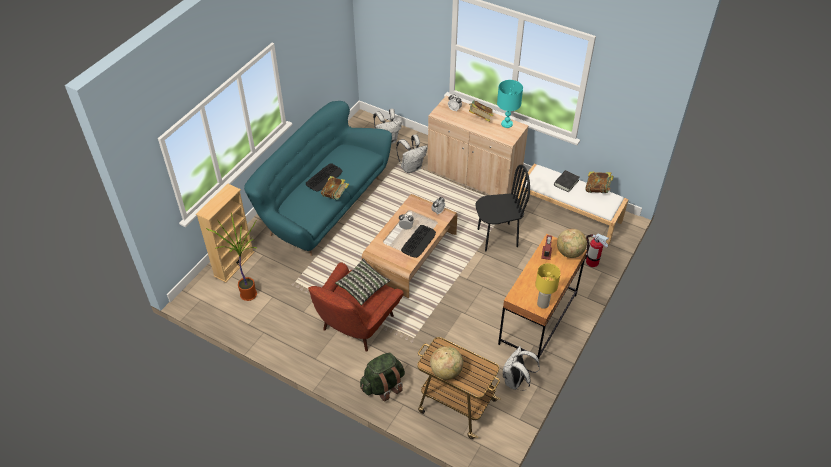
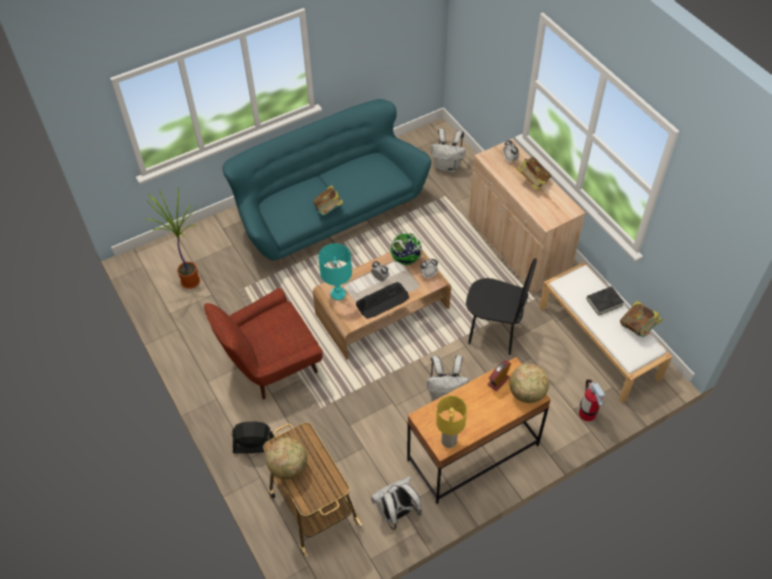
camera: 30 degrees right, 5 degrees up
beige bookcase [196,184,255,283] -> none
keyboard [305,163,342,192] -> none
pillow [335,259,390,306] -> none
green backpack [360,353,405,401] -> black fan [232,421,274,453]
white backpack [396,135,427,173] -> white backpack moved to [427,355,469,400]
turquoise table lamp [497,80,523,128] -> turquoise table lamp moved to [318,243,352,300]
none -> globe [390,230,424,265]

